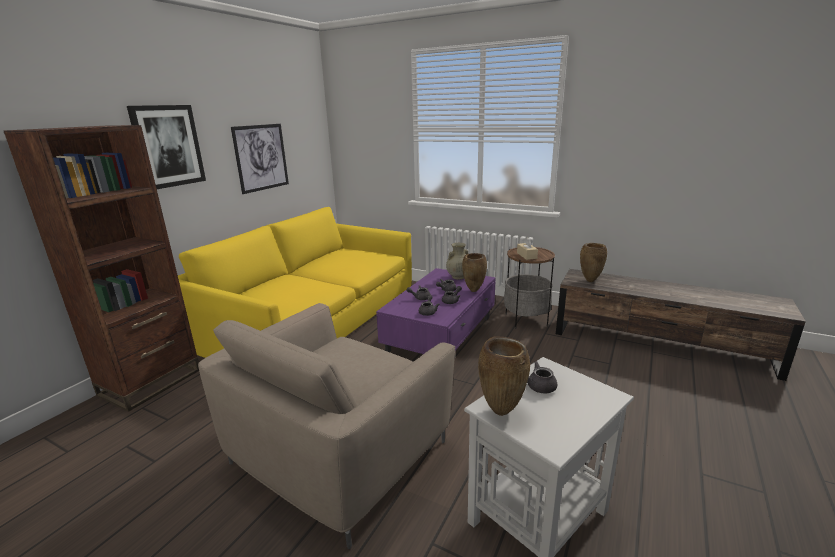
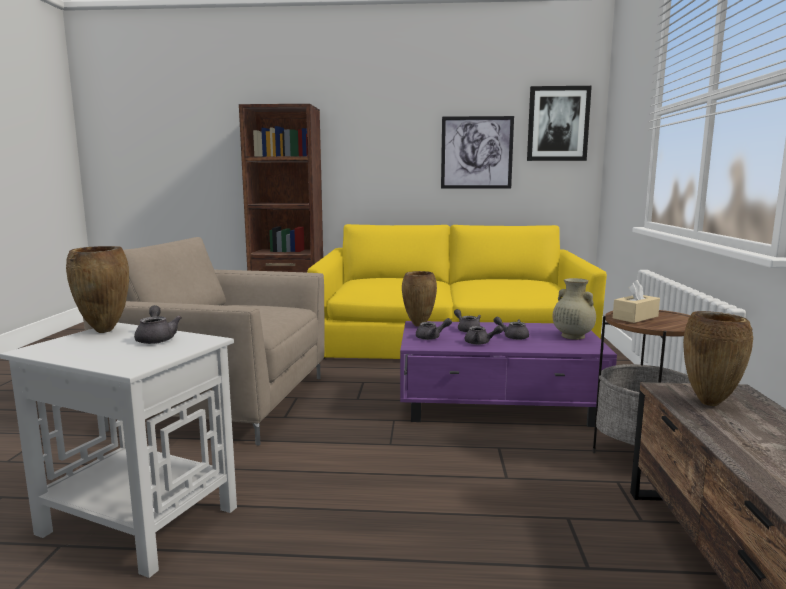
camera: 65 degrees right, 10 degrees down
picture [127,105,206,189] -> picture moved to [527,86,592,161]
brown vase [462,253,487,292] -> brown vase moved to [402,271,437,327]

